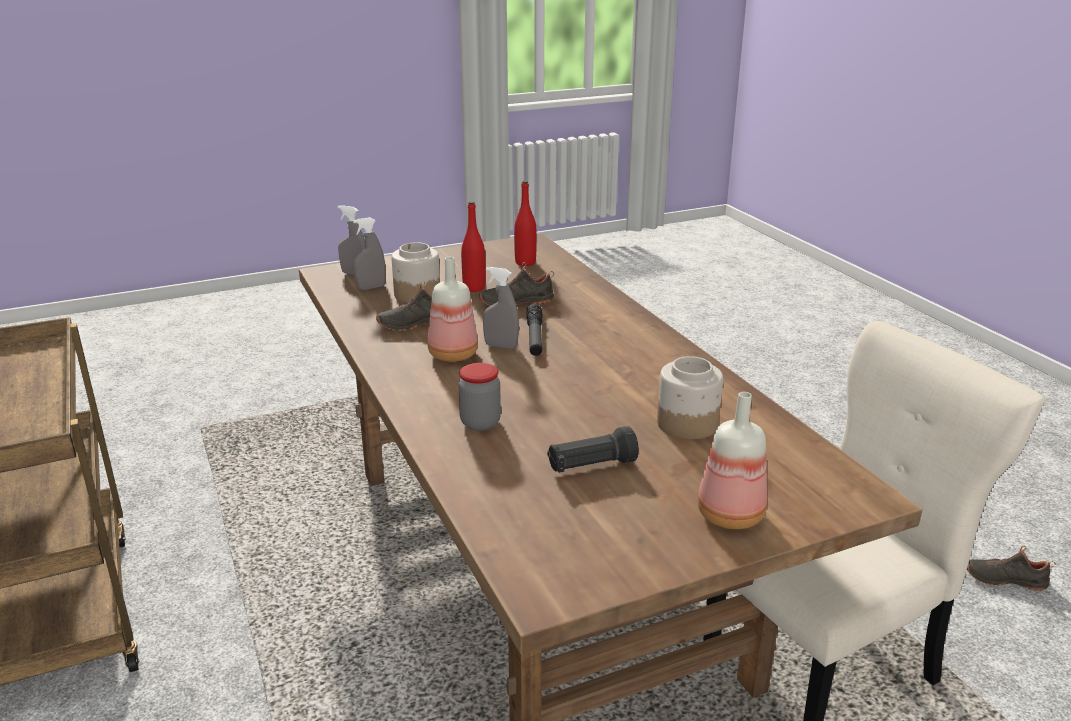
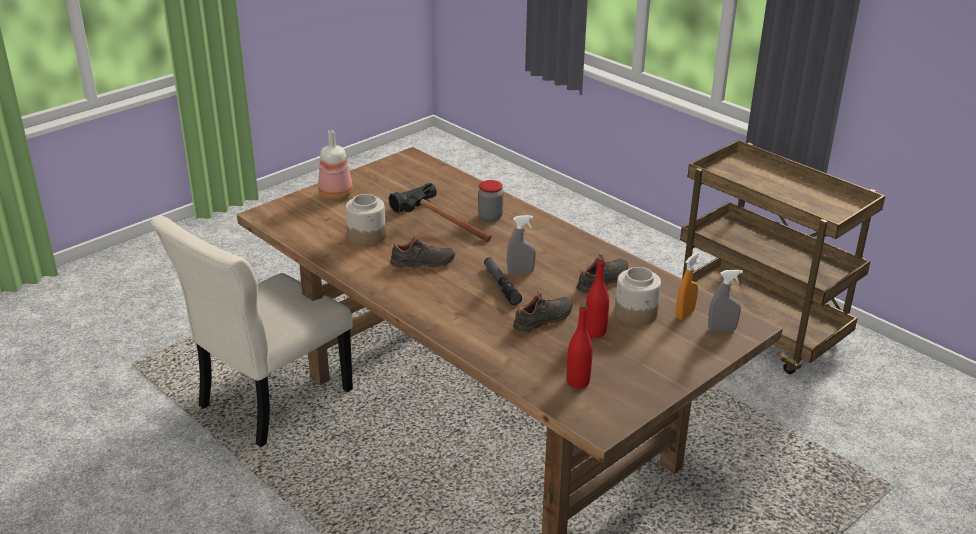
camera: 160 degrees right, 5 degrees up
grey spray bottle [353,217,386,290] -> orange spray bottle [676,252,700,320]
bottle [428,257,478,362] -> none
black shoe [967,545,1056,591] -> black shoe moved to [390,233,456,269]
none -> hammer [402,184,492,242]

